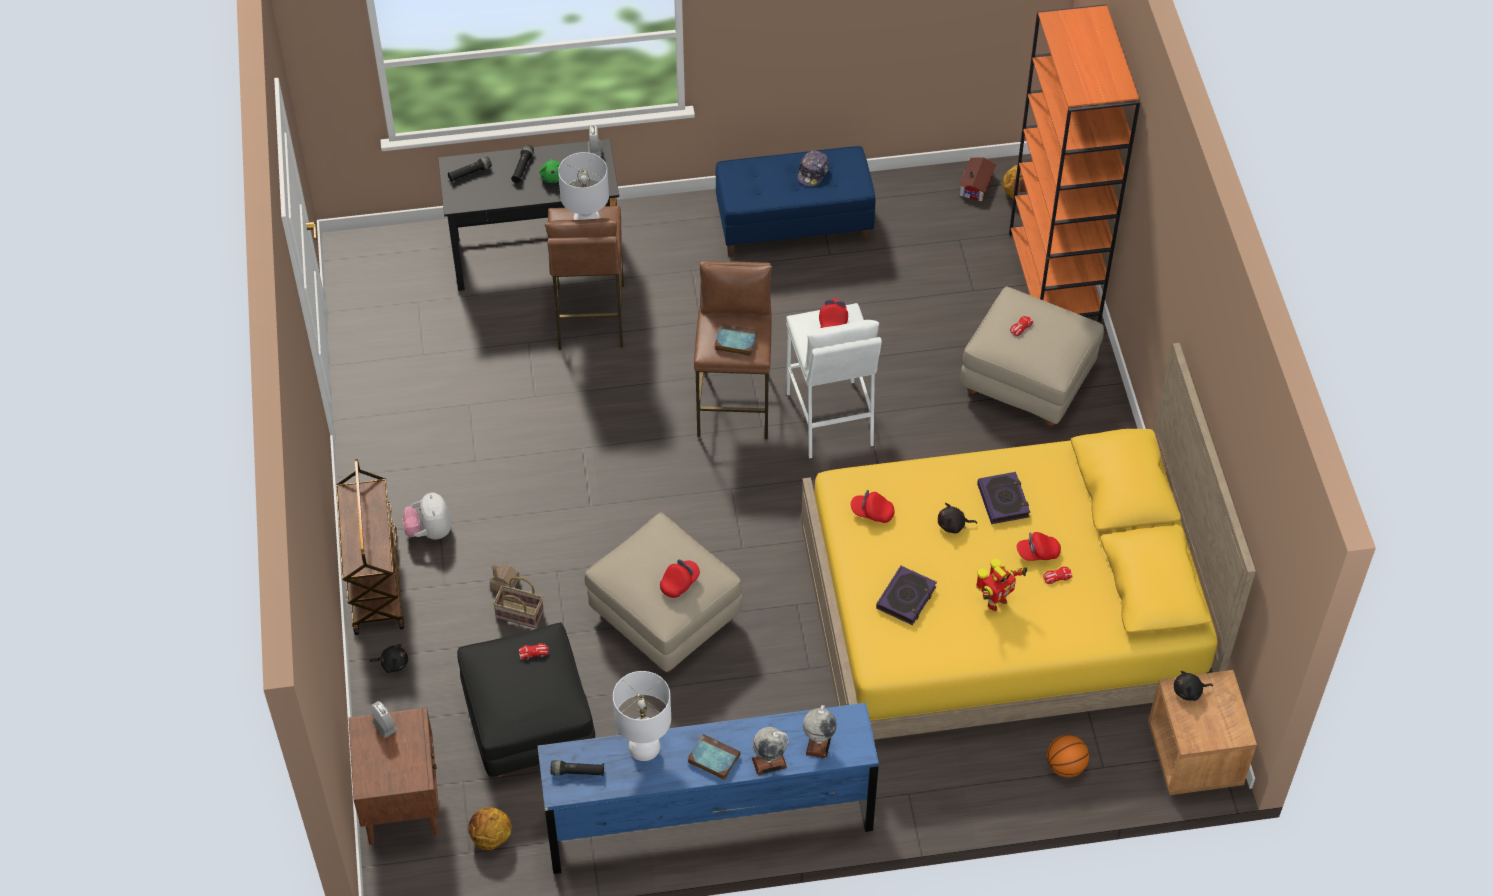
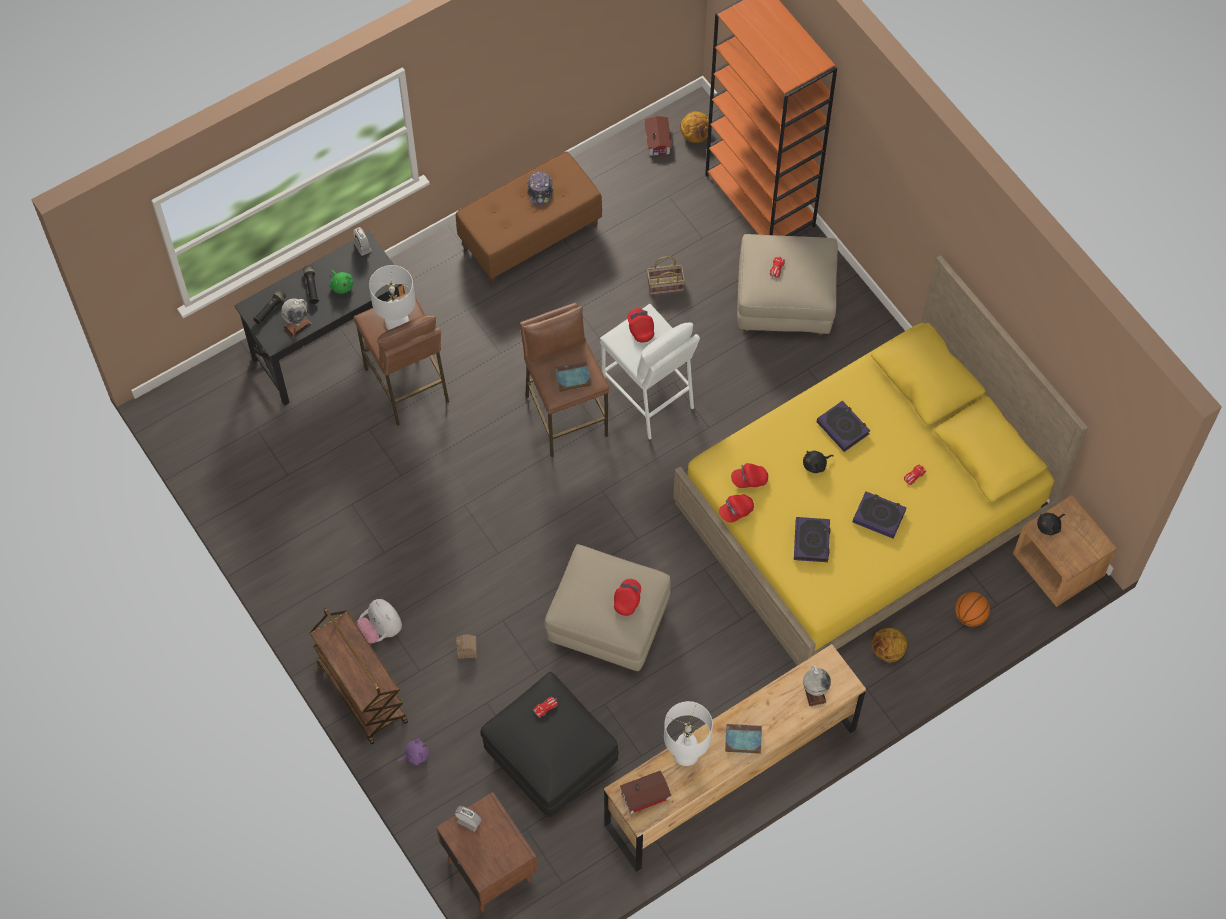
camera: 25 degrees left, 10 degrees up
black plush toy [370,644,408,673] -> purple plush toy [396,738,429,765]
basketball [468,807,512,850] -> basketball moved to [872,628,907,662]
basket [493,577,544,628] -> basket moved to [647,256,685,295]
blue dresser [537,703,879,874] -> brown dresser [604,644,866,872]
black flashlight [550,760,604,776] -> toy house [620,770,672,814]
blue bench [715,146,876,257] -> brown bench [456,151,602,285]
globe [752,727,789,776] -> globe moved to [281,299,312,338]
toy robot [976,559,1027,611] -> book [853,492,906,539]
red cap [1017,532,1061,561] -> red cap moved to [719,494,754,523]

